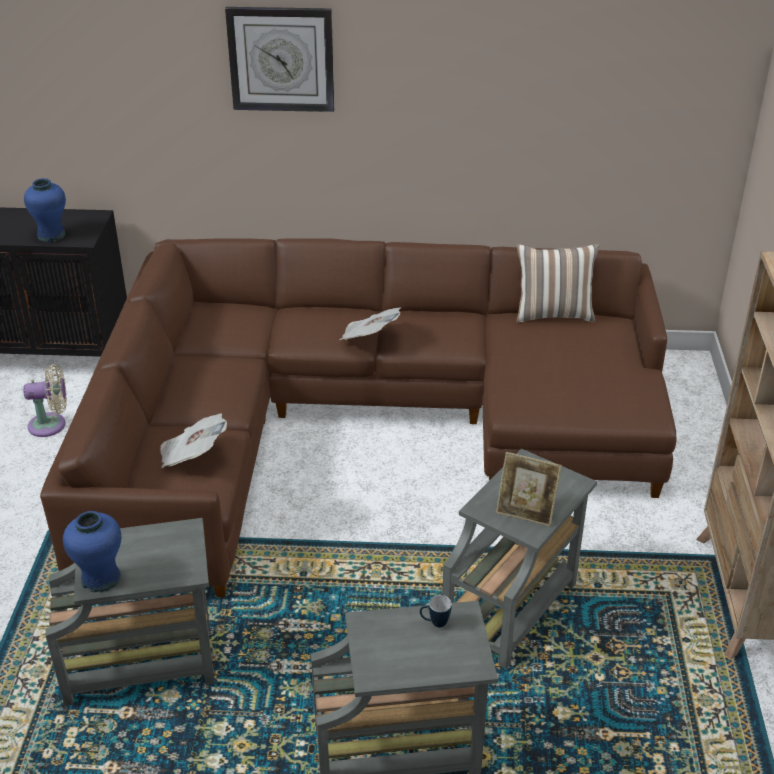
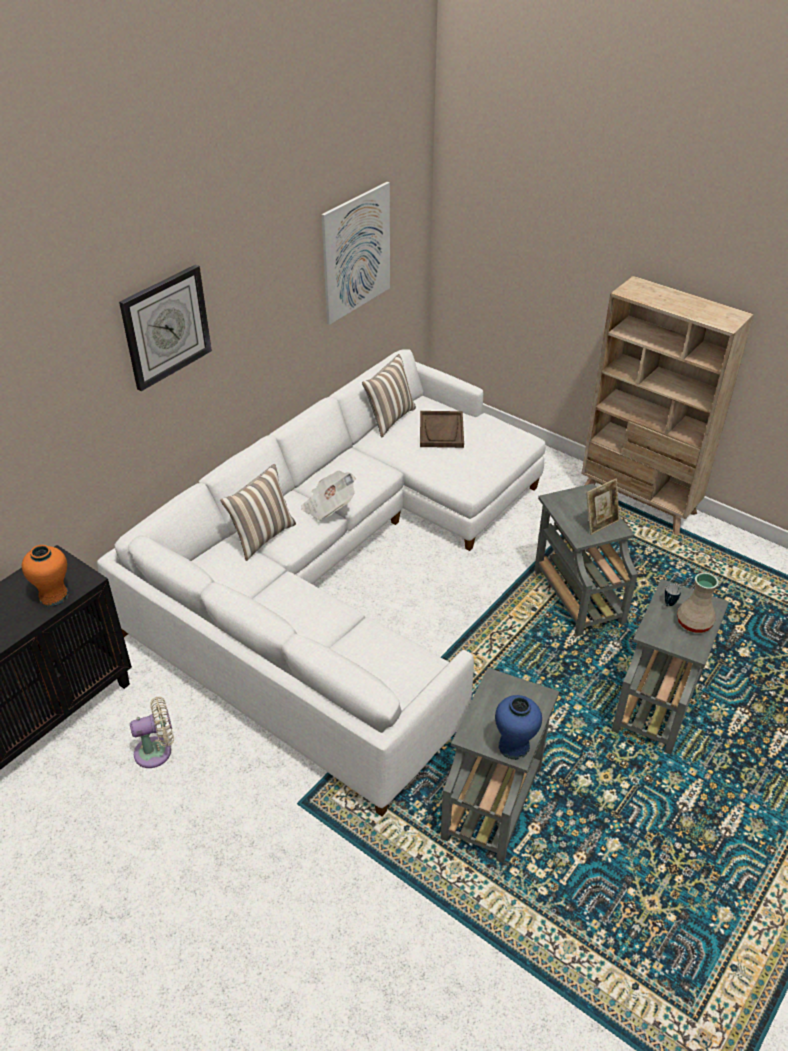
camera: 55 degrees left, 5 degrees up
beige fan [23,364,67,437] -> beige fan turned 45 degrees clockwise [130,697,174,768]
blue vase [24,178,66,242] -> orange vase [22,545,68,607]
brown sofa [40,238,677,598] -> white sofa [97,349,546,816]
newspaper [160,413,227,468] -> none
none -> pillow [220,464,296,561]
none -> picture [322,182,390,325]
none -> brown tray [420,411,464,448]
none -> beige vase [677,573,719,633]

